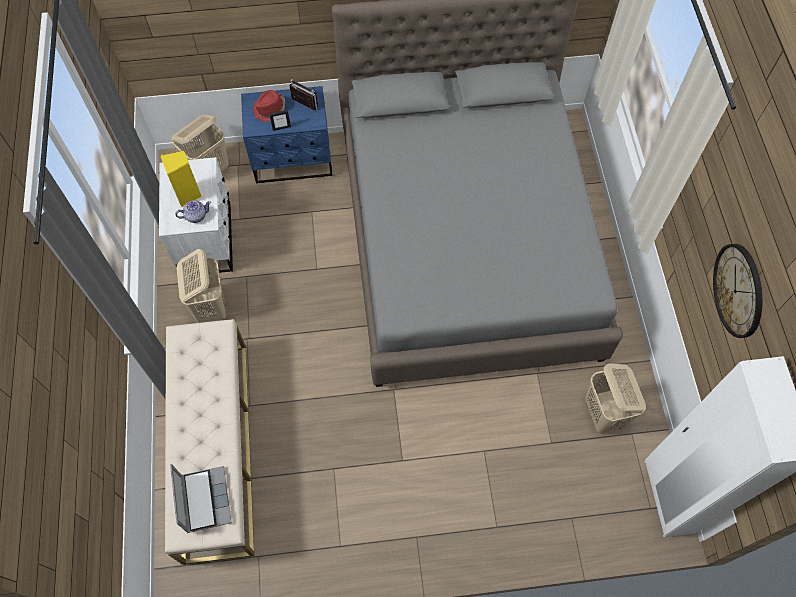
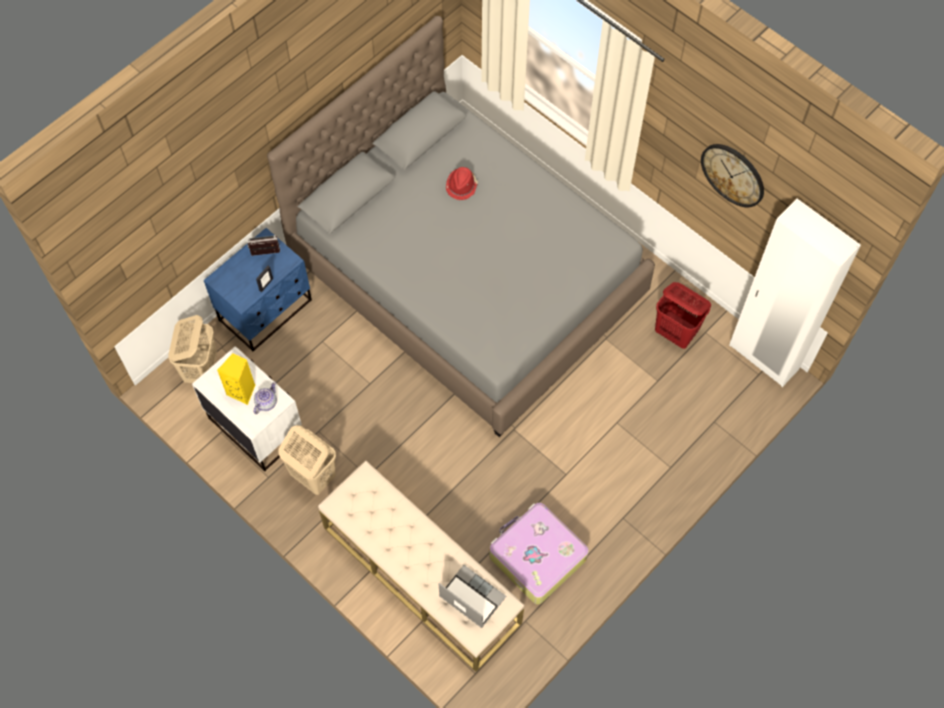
camera: 40 degrees left, 0 degrees up
red hat [253,90,285,122] -> red hat moved to [446,167,478,200]
beige laundry basket [585,363,646,434] -> red laundry basket [655,282,711,349]
none -> suitcase [489,503,589,604]

